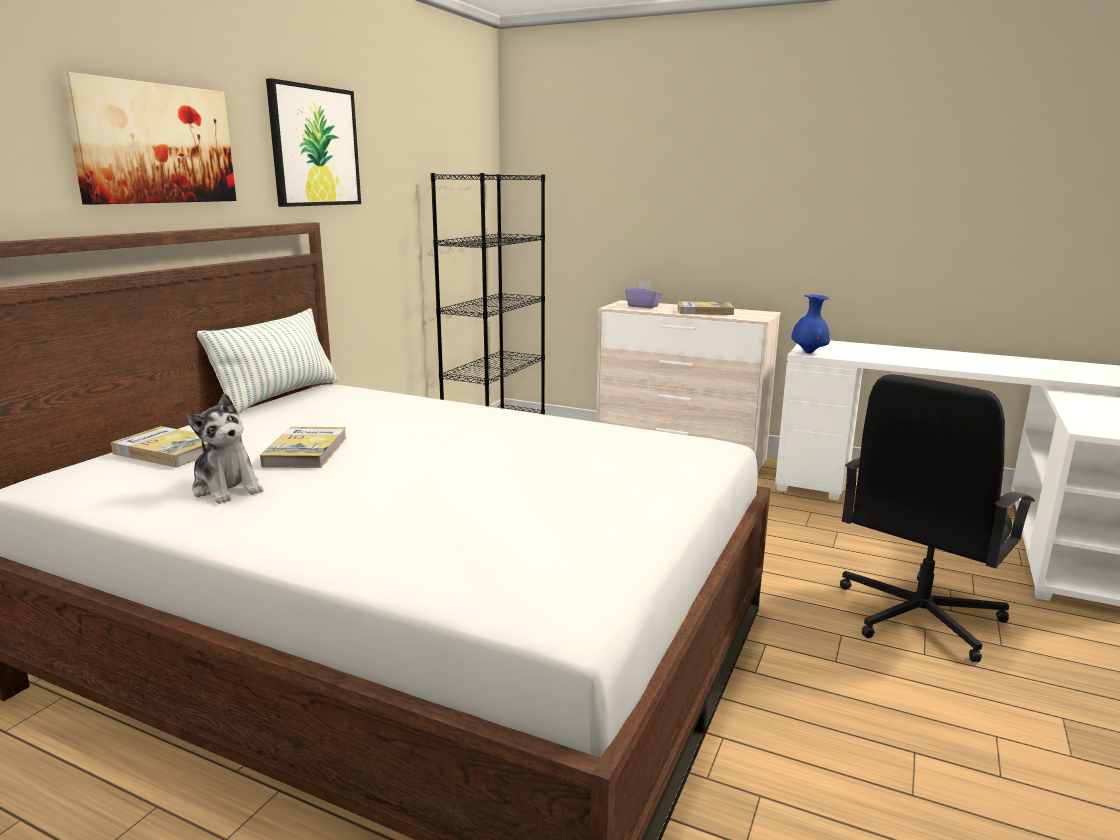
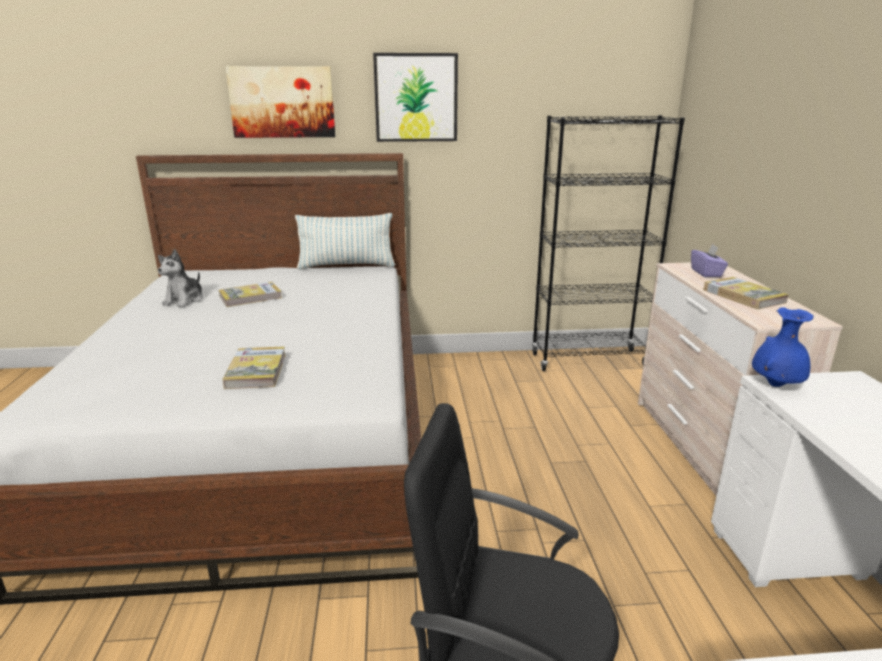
camera: 60 degrees right, 5 degrees up
book [111,426,208,468] -> book moved to [222,346,286,389]

